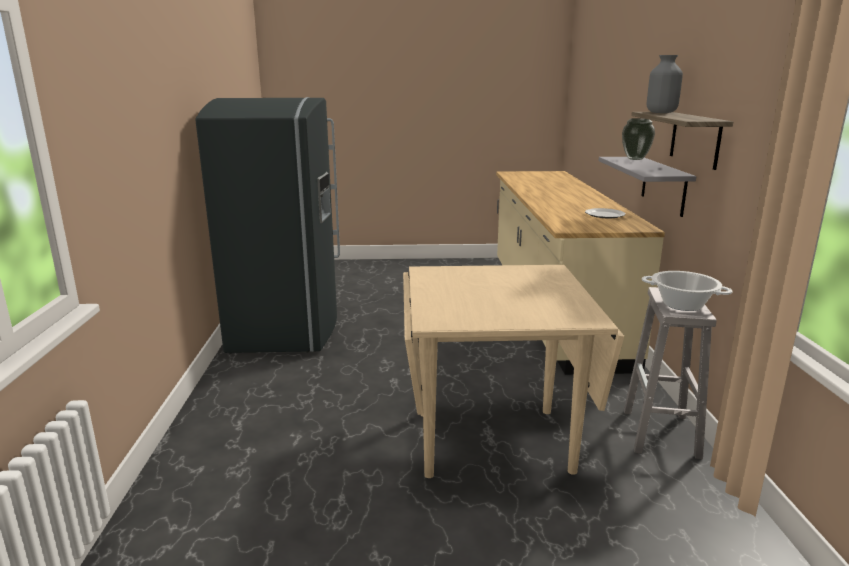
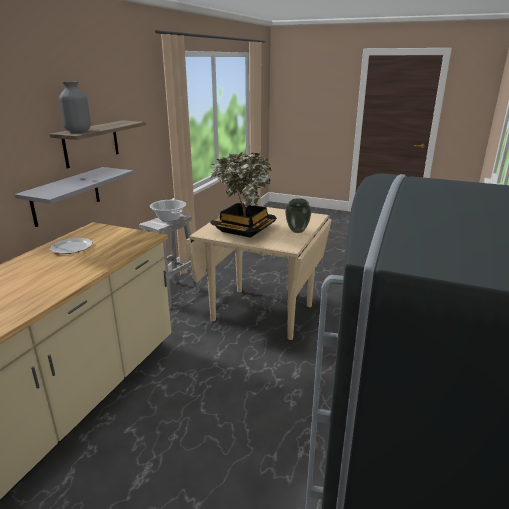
camera: 155 degrees left, 5 degrees up
vase [622,118,655,160] -> vase moved to [285,198,312,233]
none -> potted plant [210,152,277,238]

